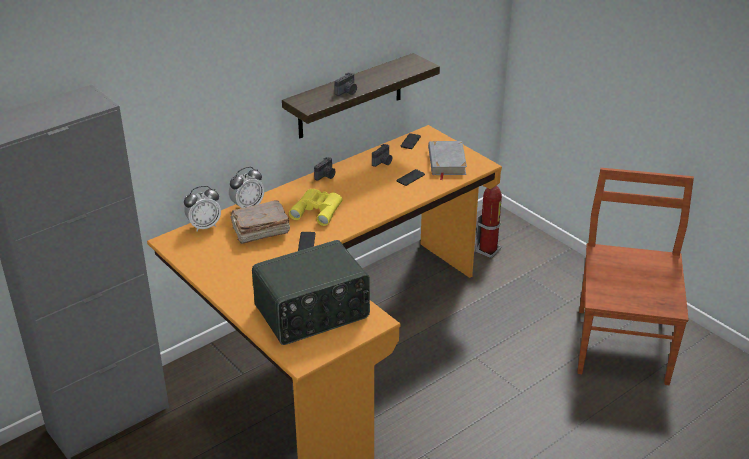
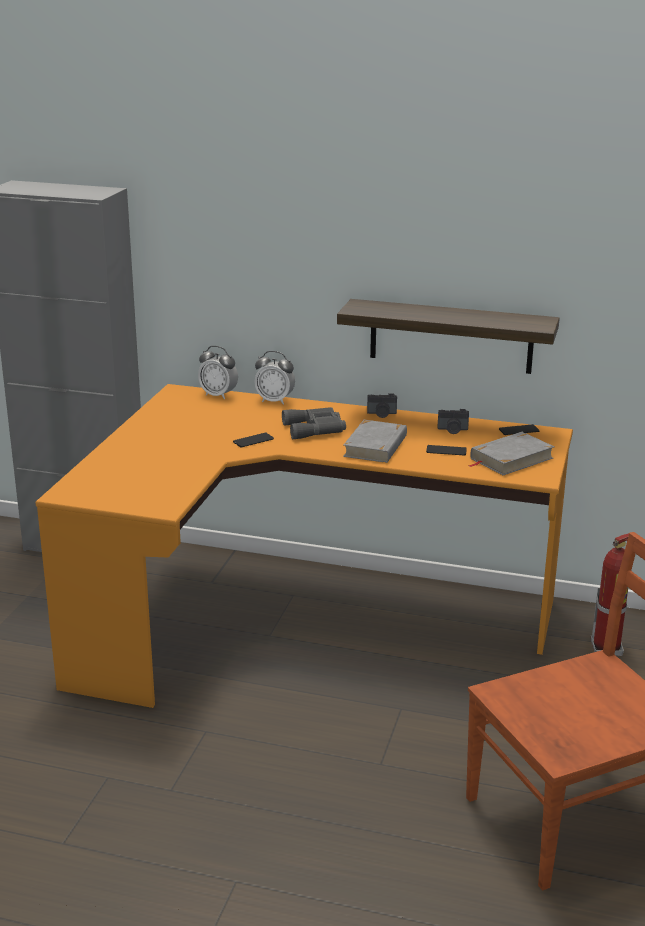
camera: 55 degrees right, 10 degrees down
brown book [230,200,290,244] -> none
radio [252,240,370,345] -> none
yellow binoculars [289,189,343,226] -> grey binoculars [282,407,346,439]
camera [335,72,357,96] -> none
none -> grey book [343,420,407,463]

